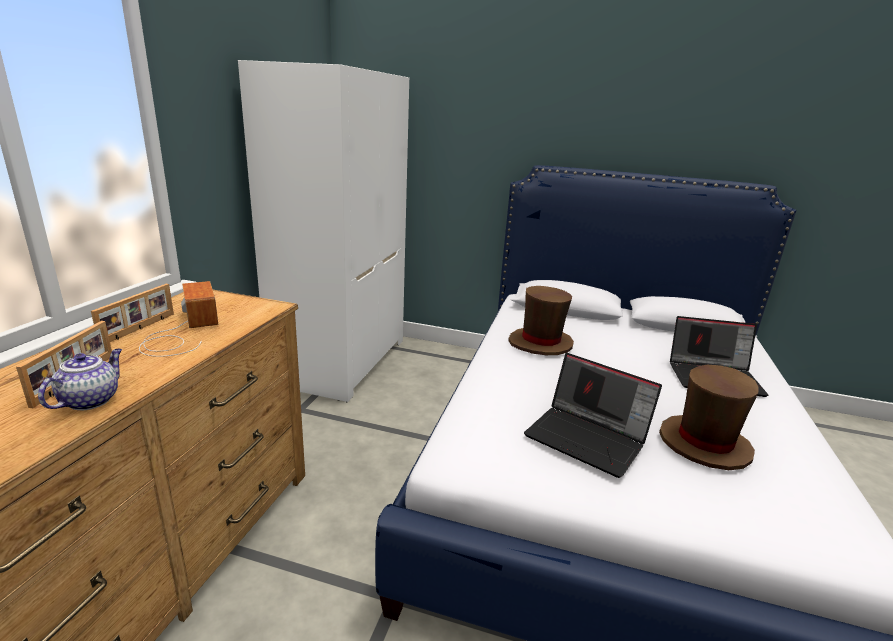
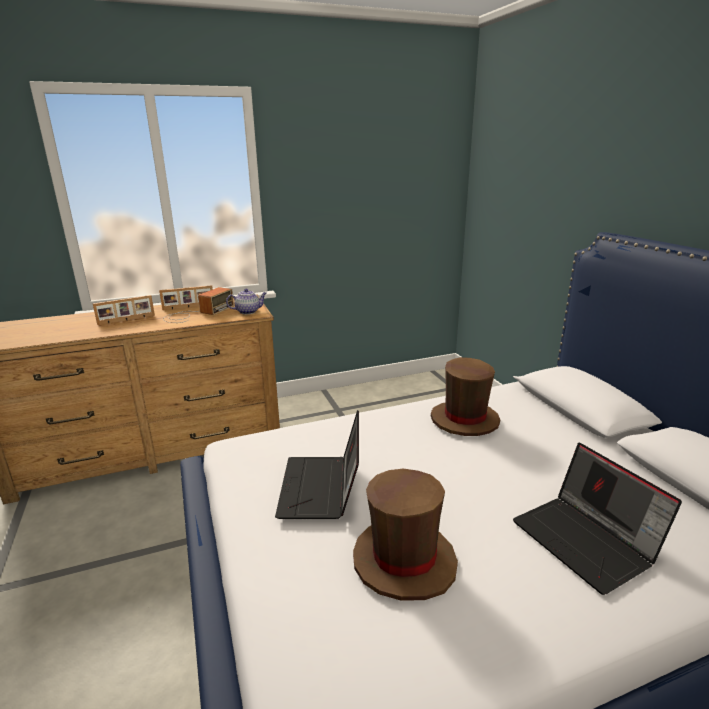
camera: 55 degrees right, 0 degrees up
teapot [38,349,122,410] -> teapot moved to [226,288,267,314]
white wardrobe [238,60,409,402] -> none

